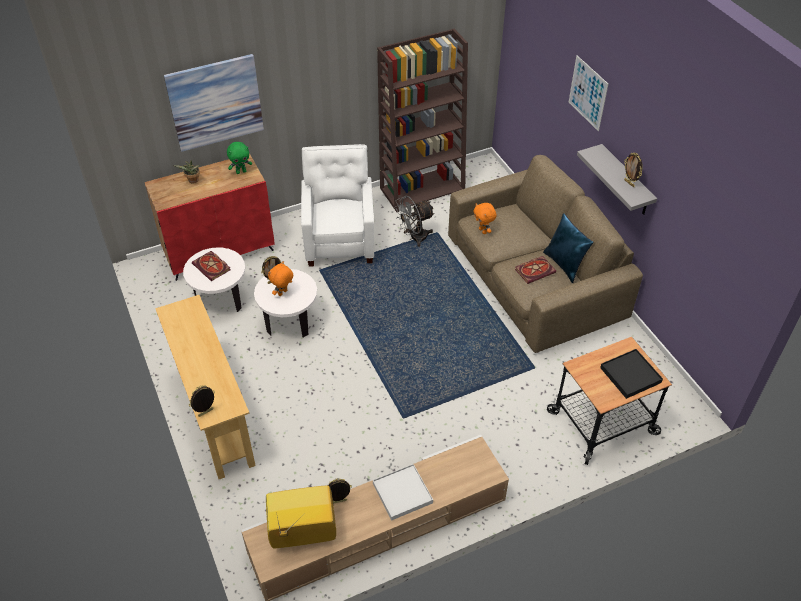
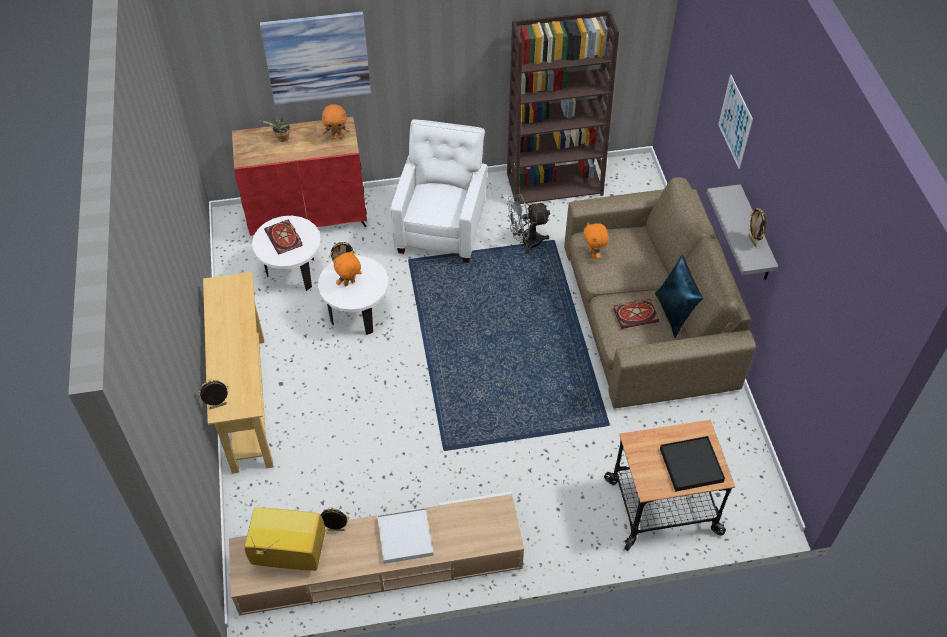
camera: 15 degrees right, 5 degrees up
green plush toy [227,142,252,174] -> orange plush toy [322,104,350,139]

